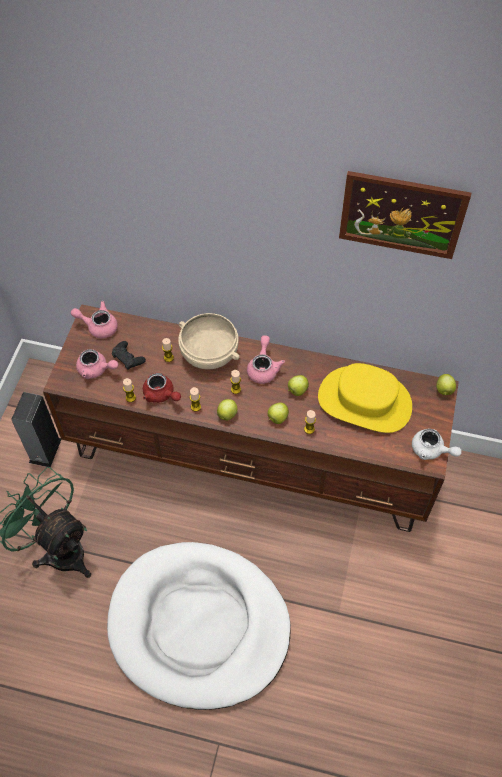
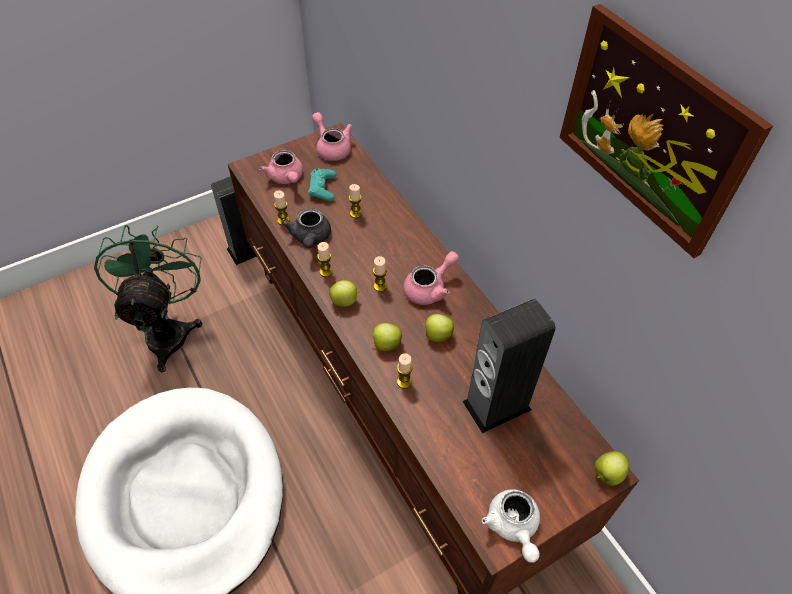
camera: 45 degrees right, 5 degrees down
black game controller [112,341,146,370] -> turquoise game controller [308,168,337,201]
red teapot [143,373,181,403] -> grey teapot [282,208,331,248]
beige bowl [178,313,239,369] -> none
yellow hat [318,363,412,433] -> speaker [462,299,556,434]

